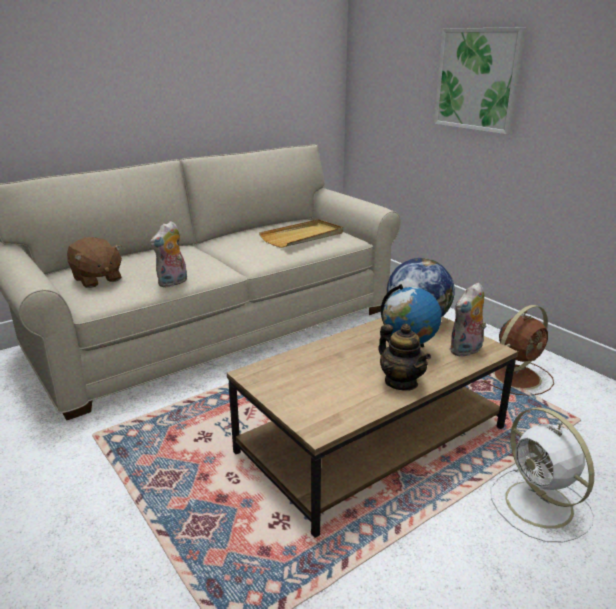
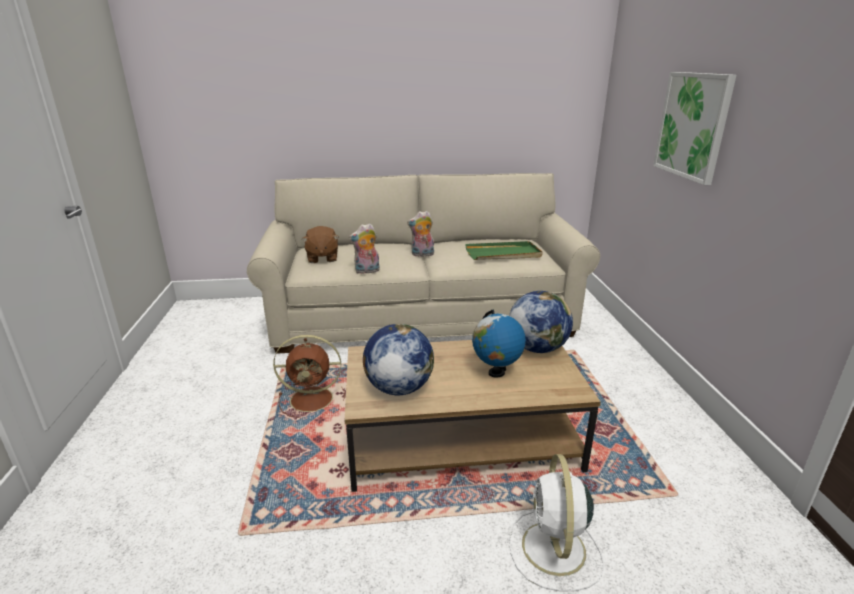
camera: 30 degrees right, 0 degrees up
beige tray [259,219,343,248] -> green tray [465,241,543,260]
teapot [378,324,431,391] -> none
plush toy [450,282,486,357] -> plush toy moved to [407,211,434,257]
brown fan [483,305,554,395] -> brown fan moved to [273,335,345,418]
none -> globe [363,324,434,395]

